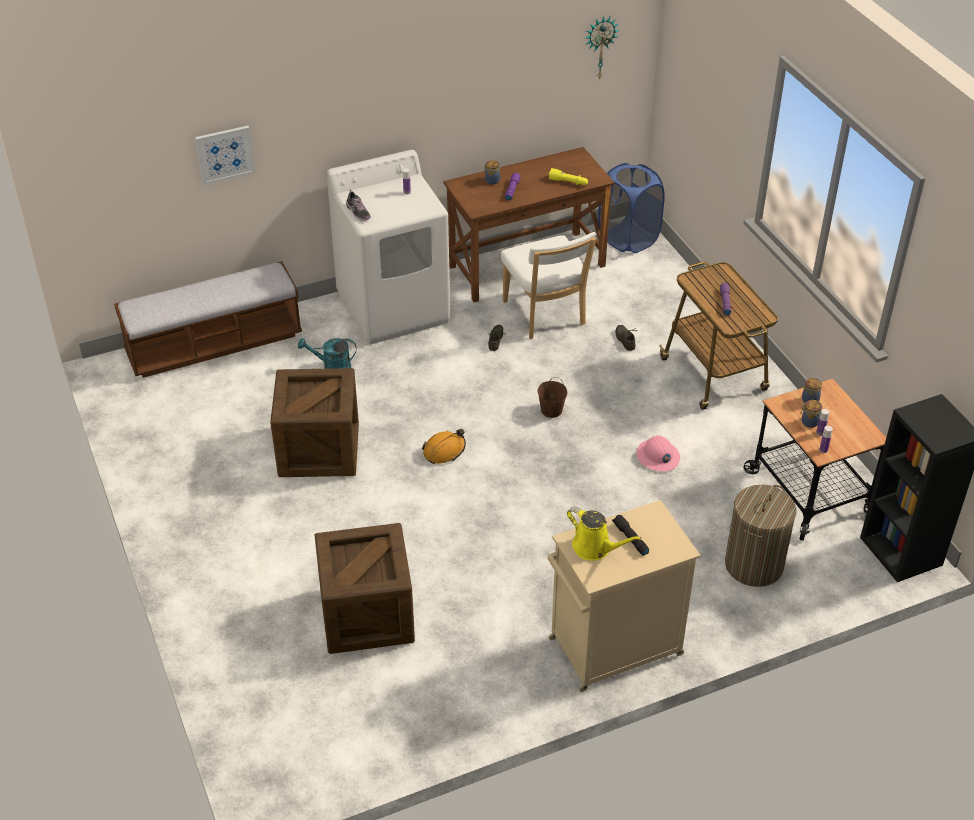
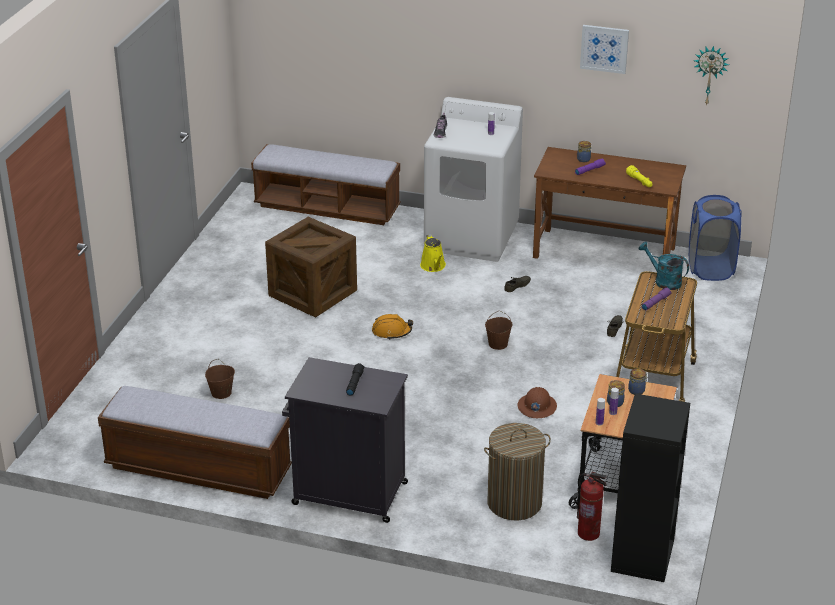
camera: 40 degrees right, 10 degrees down
picture [195,126,255,185] -> picture moved to [580,25,629,74]
turquoise watering can [298,338,357,369] -> turquoise watering can moved to [639,242,689,290]
crate [315,523,415,654] -> brown bucket [205,359,235,399]
white chair [501,232,596,339] -> none
beige cabinet [548,500,700,692] -> black cabinet [282,357,408,523]
yellow watering can [567,506,642,561] -> yellow watering can moved to [420,234,446,272]
pink hard hat [636,436,680,472] -> brown hard hat [517,387,557,418]
none -> bench [98,386,292,499]
none -> fire extinguisher [577,471,607,541]

